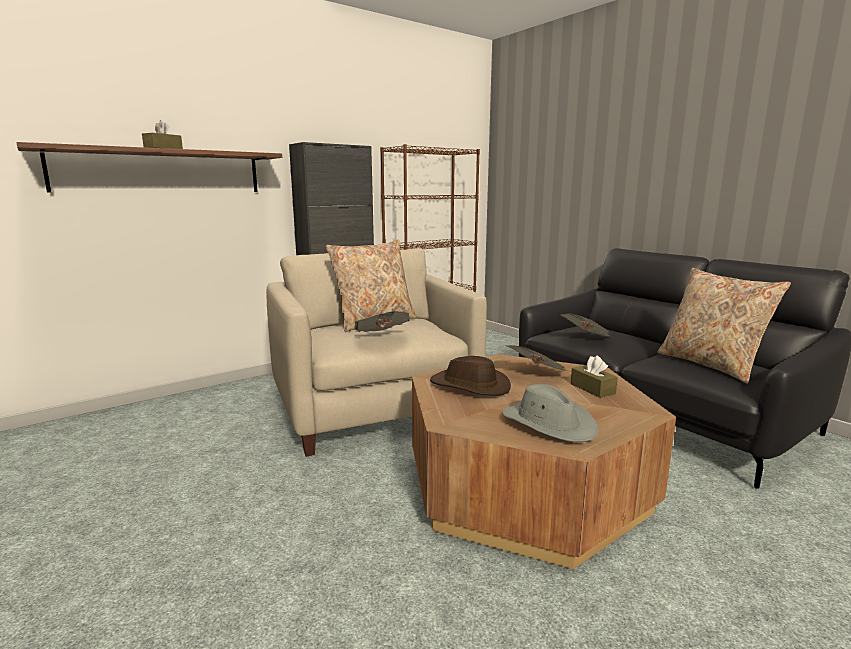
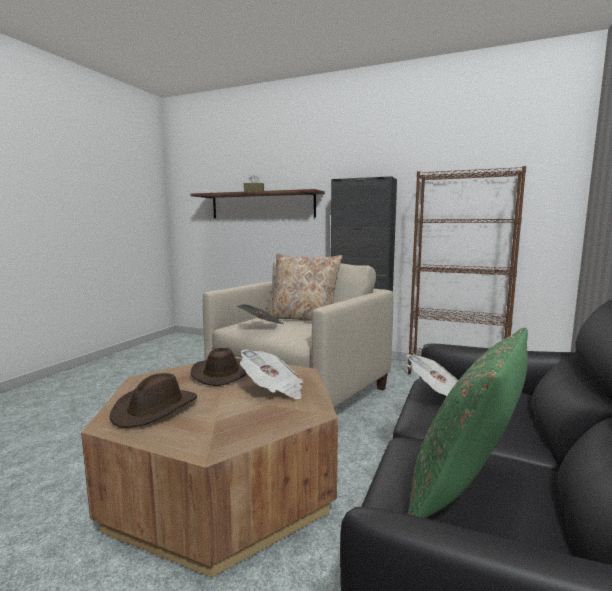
camera: 60 degrees right, 5 degrees down
grey hat [502,384,599,442] -> brown hat [110,373,197,428]
brown tissue box [571,355,618,398] -> none
beige pillow [658,268,791,384] -> green pillow [408,328,528,518]

